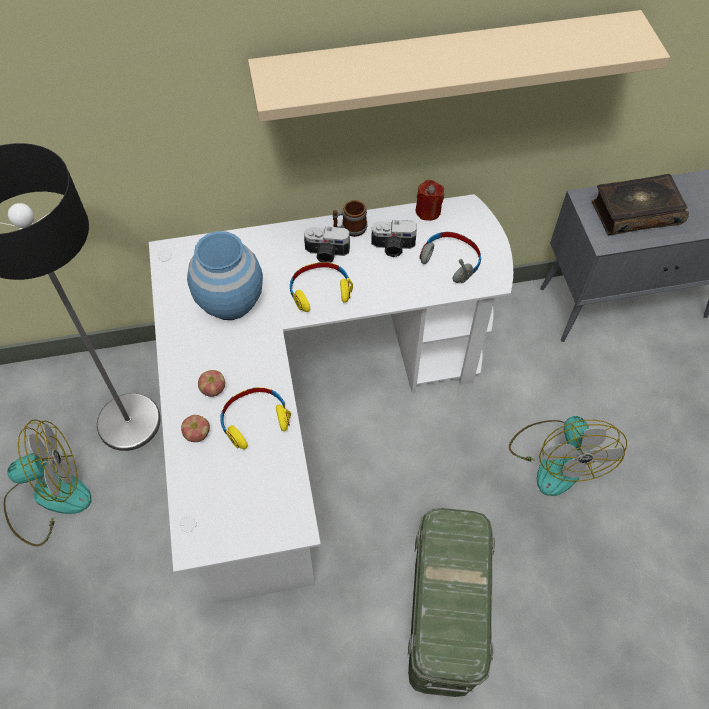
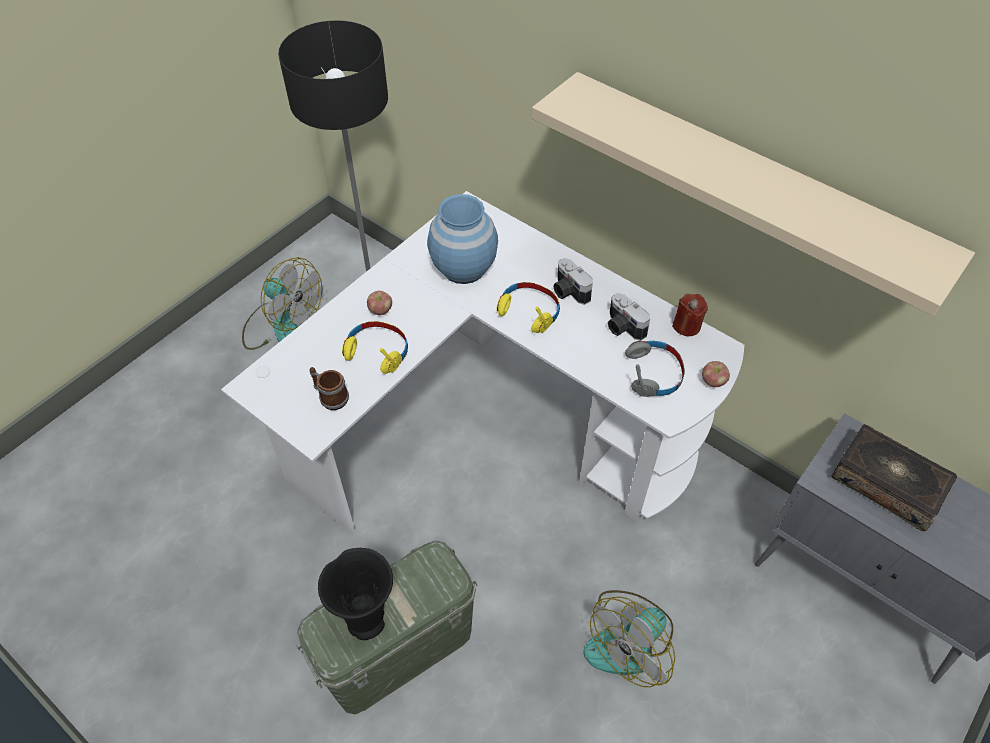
camera: 50 degrees right, 5 degrees down
apple [181,415,210,442] -> apple moved to [702,361,730,387]
mug [332,200,368,237] -> mug moved to [310,367,349,410]
none -> black vase [318,548,393,640]

